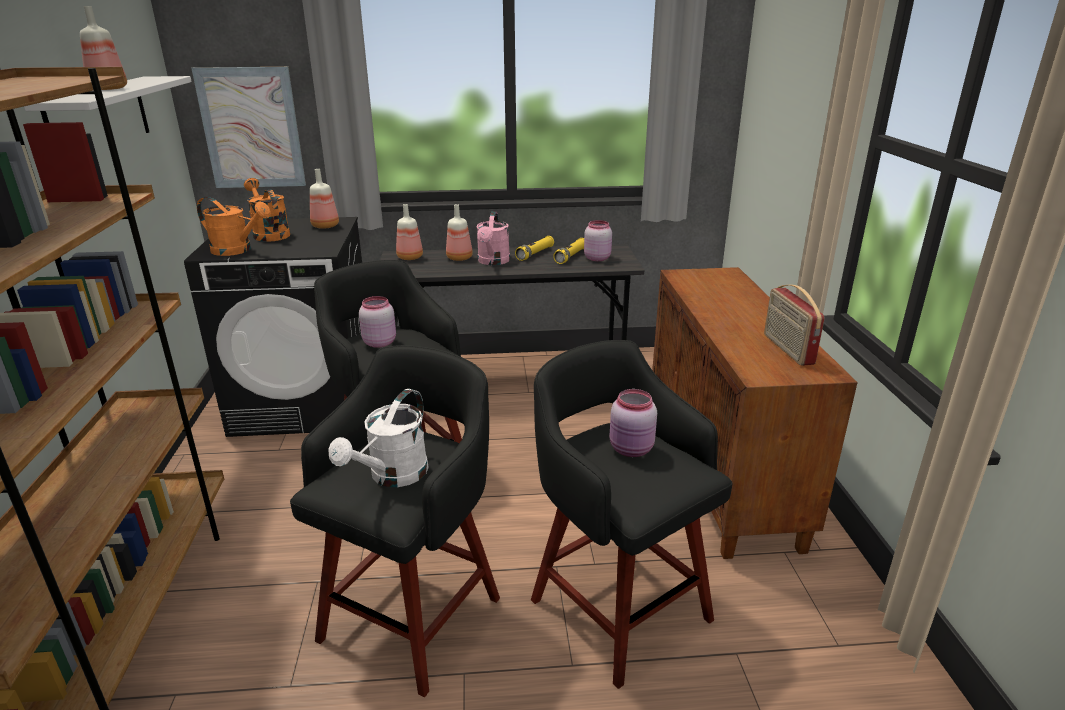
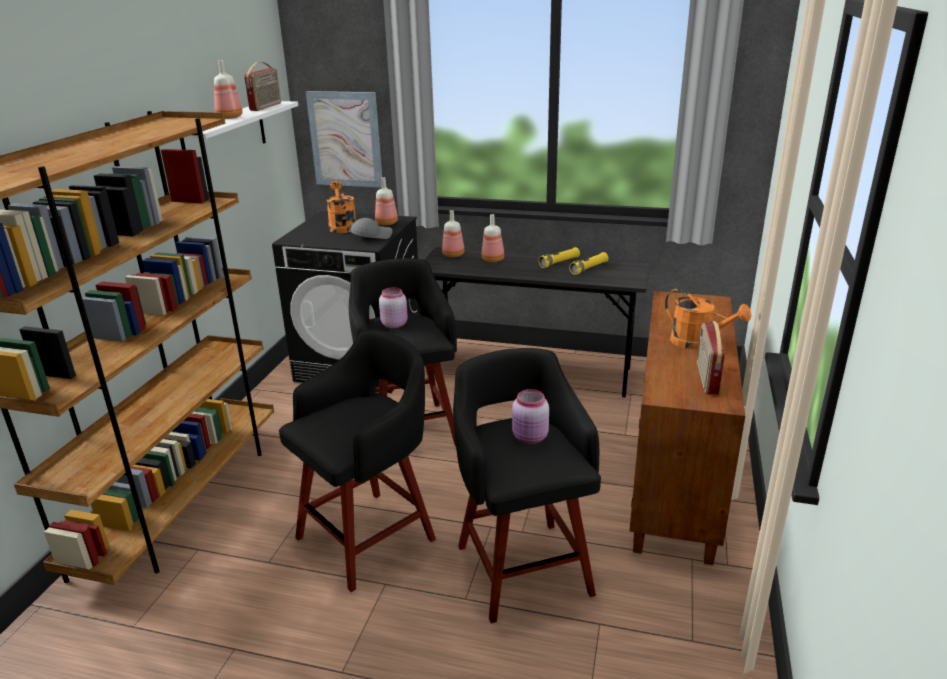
camera: 20 degrees right, 0 degrees up
orange watering can [197,197,271,256] -> orange watering can moved to [665,288,751,350]
white watering can [329,389,429,487] -> none
pink watering can [476,211,510,265] -> none
pink jar [584,220,612,261] -> none
none -> radio [244,62,281,111]
none -> grey cap [350,218,393,239]

